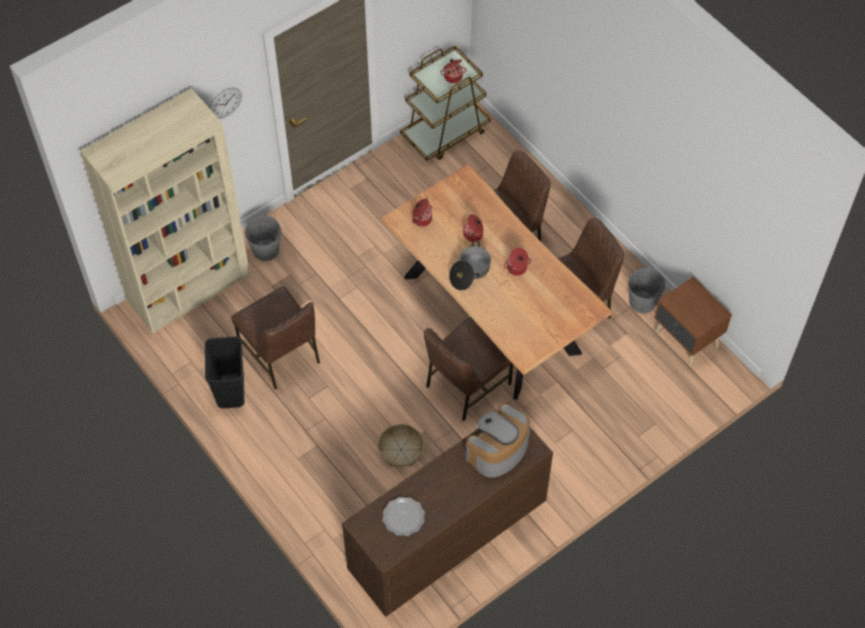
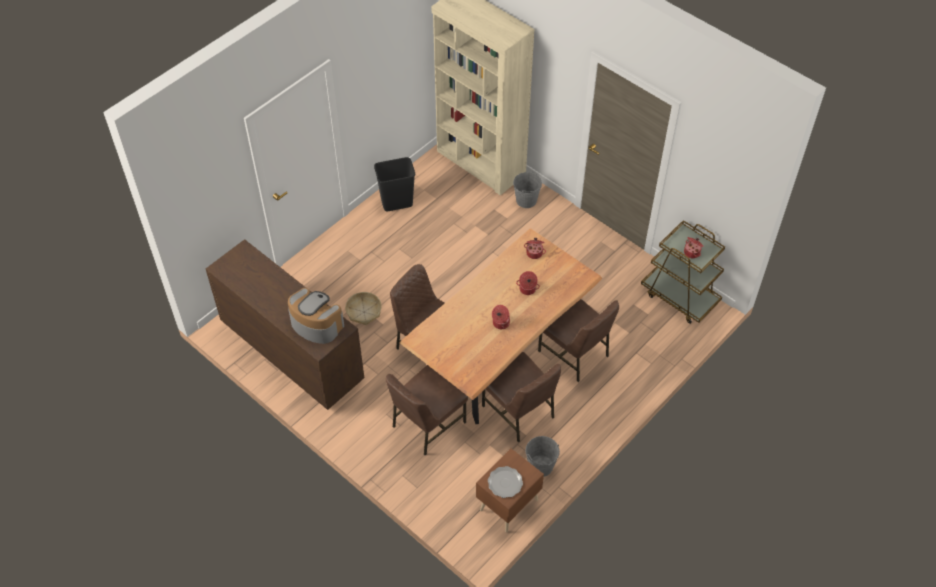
camera: 80 degrees right, 5 degrees down
wall clock [209,88,242,119] -> none
brown chair [231,286,320,390] -> brown chair moved to [386,365,468,455]
plate [383,497,425,536] -> plate moved to [488,466,523,498]
cooking pot [449,241,491,290] -> none

